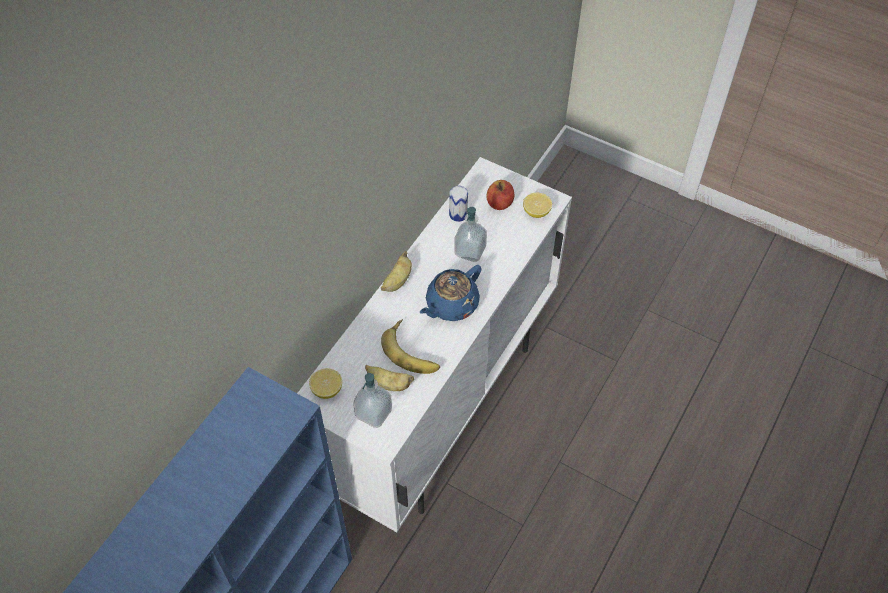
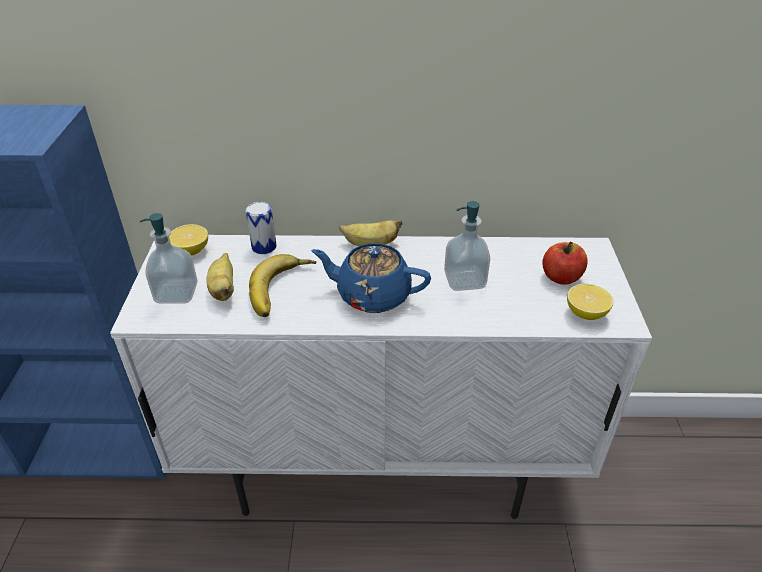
camera: 60 degrees right, 15 degrees down
can [449,186,468,222] -> can moved to [246,202,276,254]

